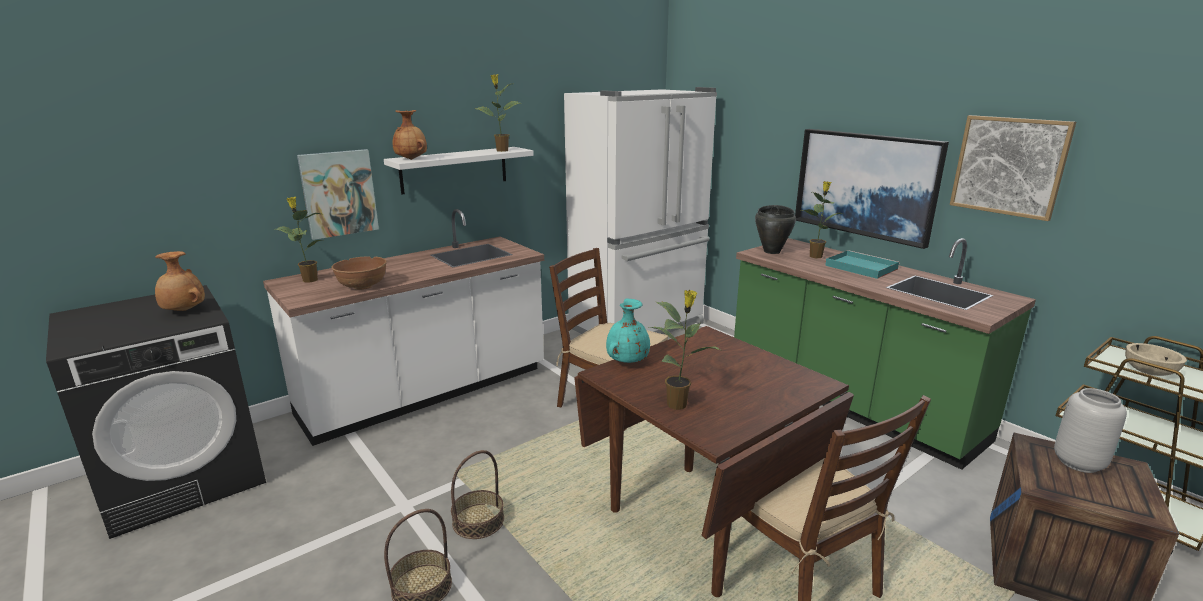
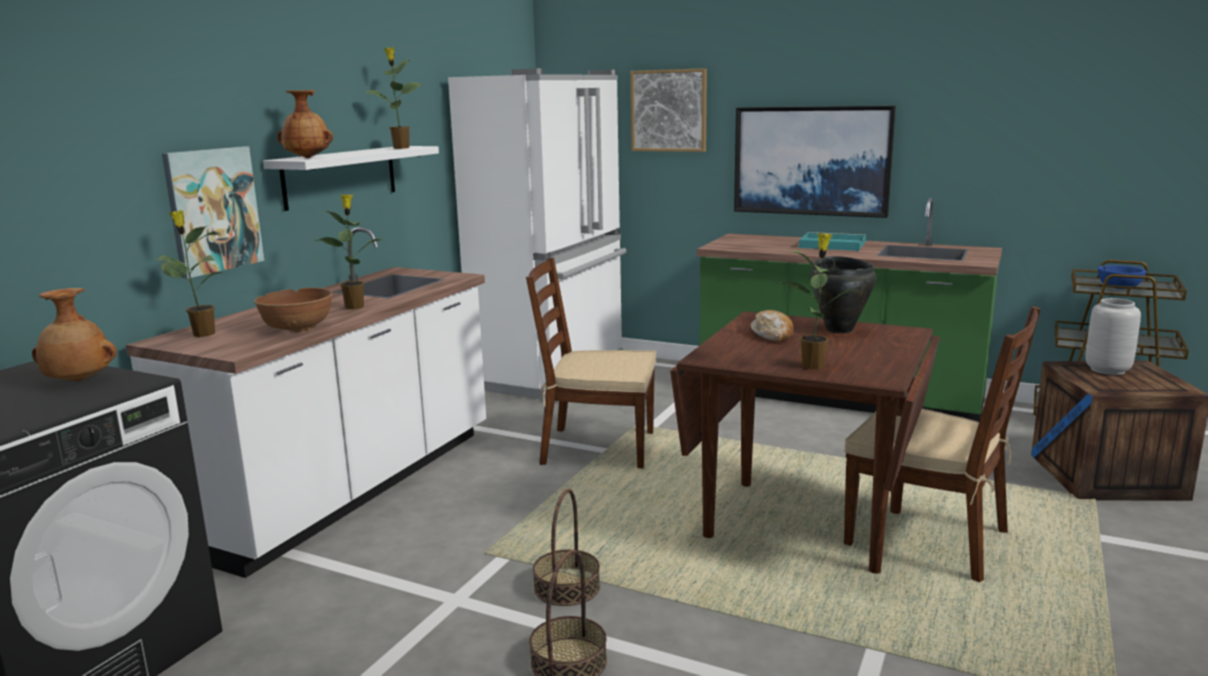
camera: 25 degrees left, 5 degrees down
turquoise vase [606,299,650,363] -> none
black cooking pot [755,205,796,254] -> black cooking pot moved to [810,256,876,333]
potted plant [802,181,844,258] -> potted plant moved to [315,194,380,309]
picture [950,115,1076,221] -> picture moved to [630,68,707,152]
beige bowl [1125,343,1187,376] -> blue bowl [1098,265,1147,289]
none -> bread [751,310,793,342]

